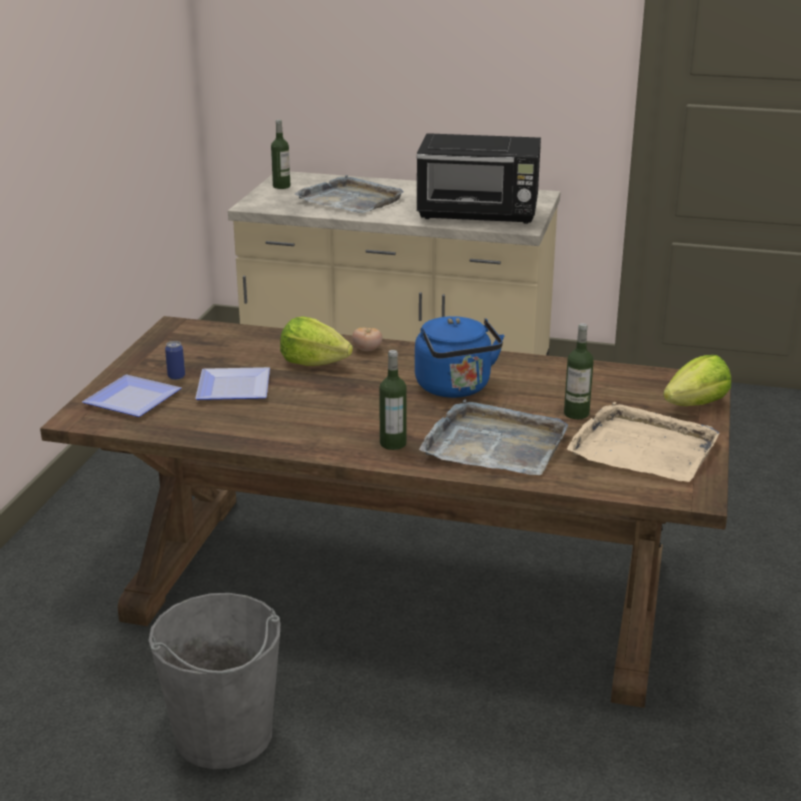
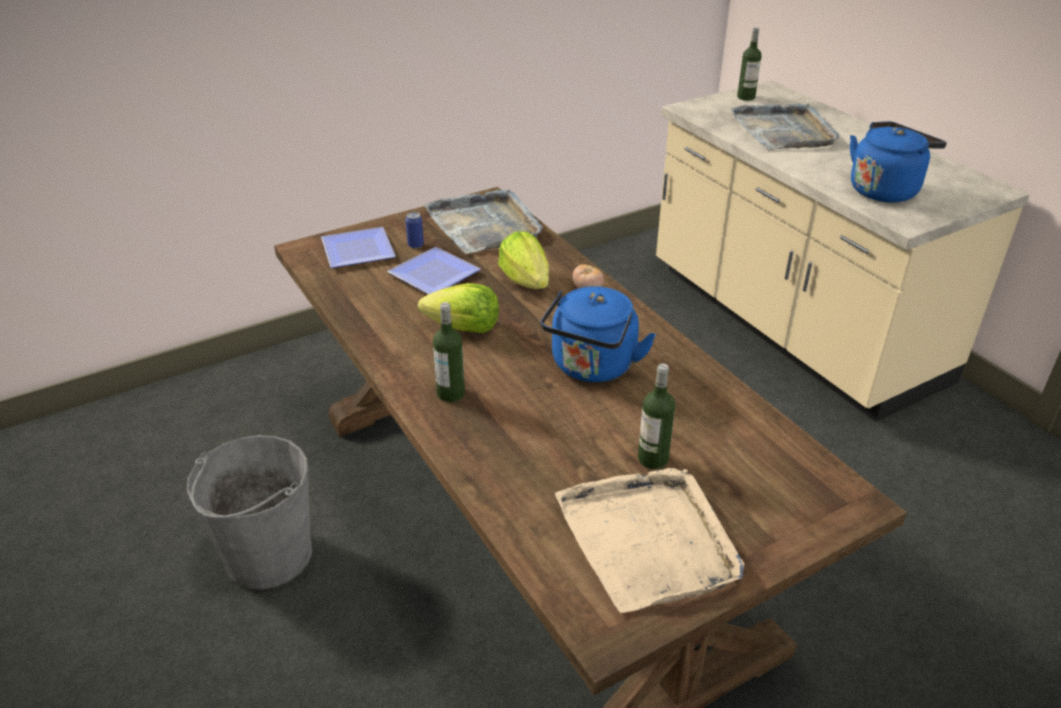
camera: 45 degrees right, 10 degrees up
black microwave [417,133,541,224] -> blue kettle [850,121,947,203]
grey tray [419,399,568,475] -> grey tray moved to [424,189,543,254]
lettuce [663,355,731,406] -> lettuce moved to [418,283,499,333]

